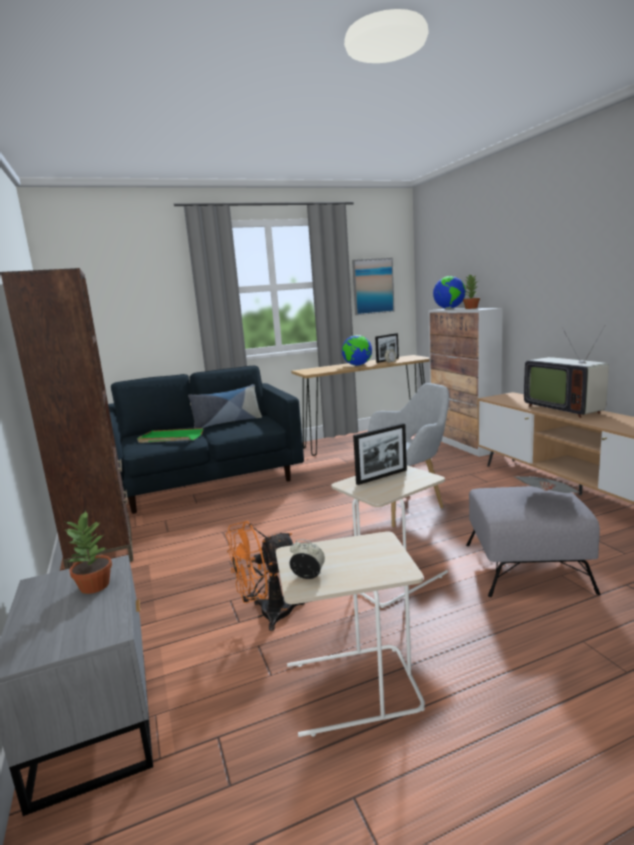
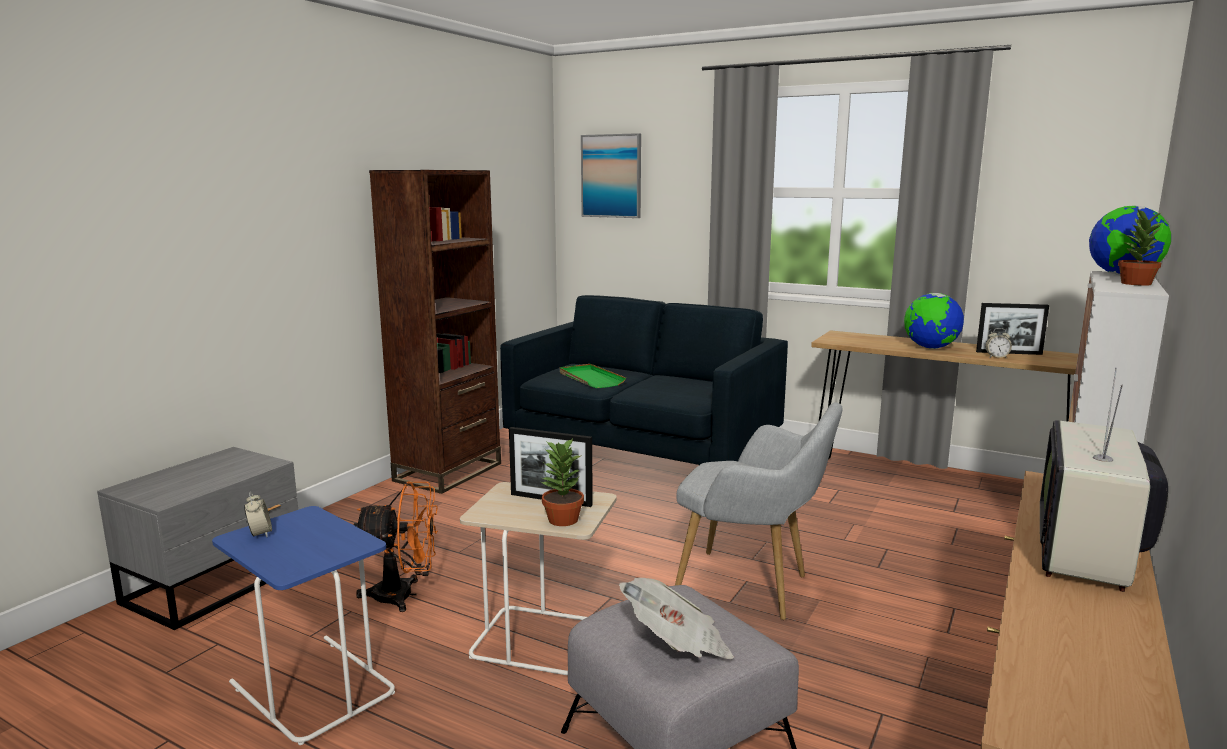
camera: 50 degrees right, 0 degrees up
potted plant [64,511,112,594] -> potted plant moved to [541,439,584,526]
pillow [188,384,262,429] -> none
orange fan [226,521,305,631] -> orange fan turned 150 degrees clockwise [353,481,438,612]
beige side table [276,532,425,737] -> blue side table [212,506,395,745]
picture [352,258,395,315] -> picture moved to [581,133,641,218]

